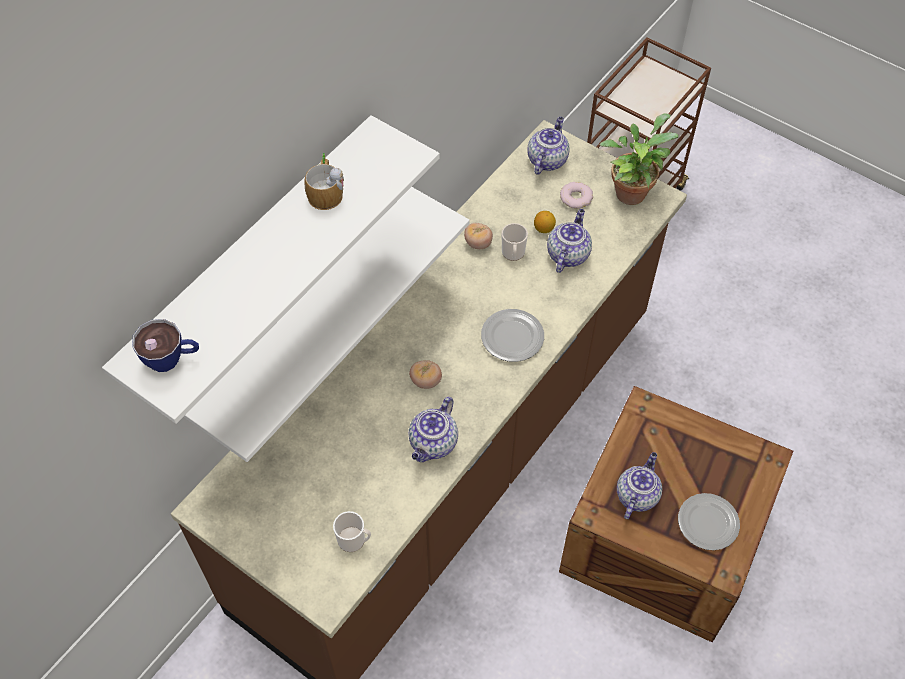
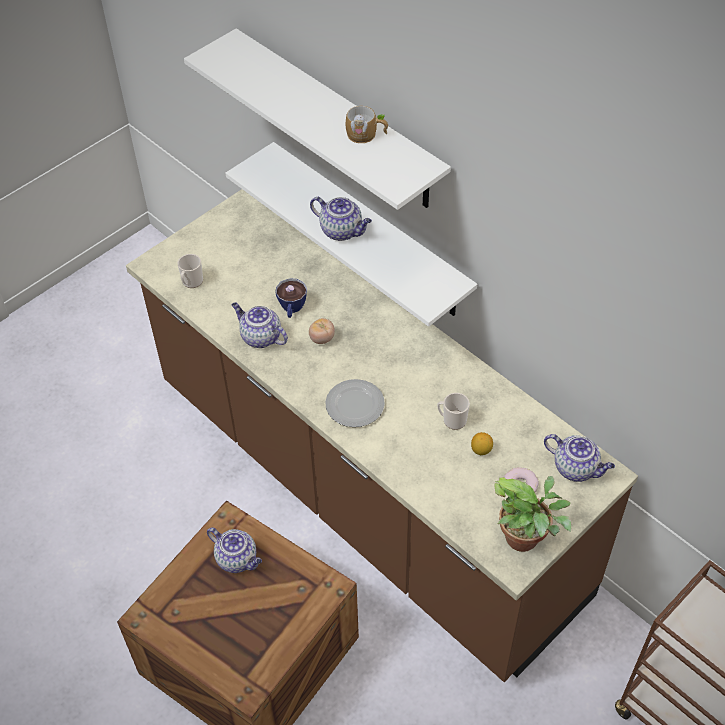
camera: 100 degrees right, 5 degrees down
cup [132,319,199,372] -> cup moved to [275,278,307,318]
tomato [464,223,493,249] -> none
teapot [547,209,592,273] -> teapot moved to [310,197,372,241]
plate [678,493,740,550] -> none

